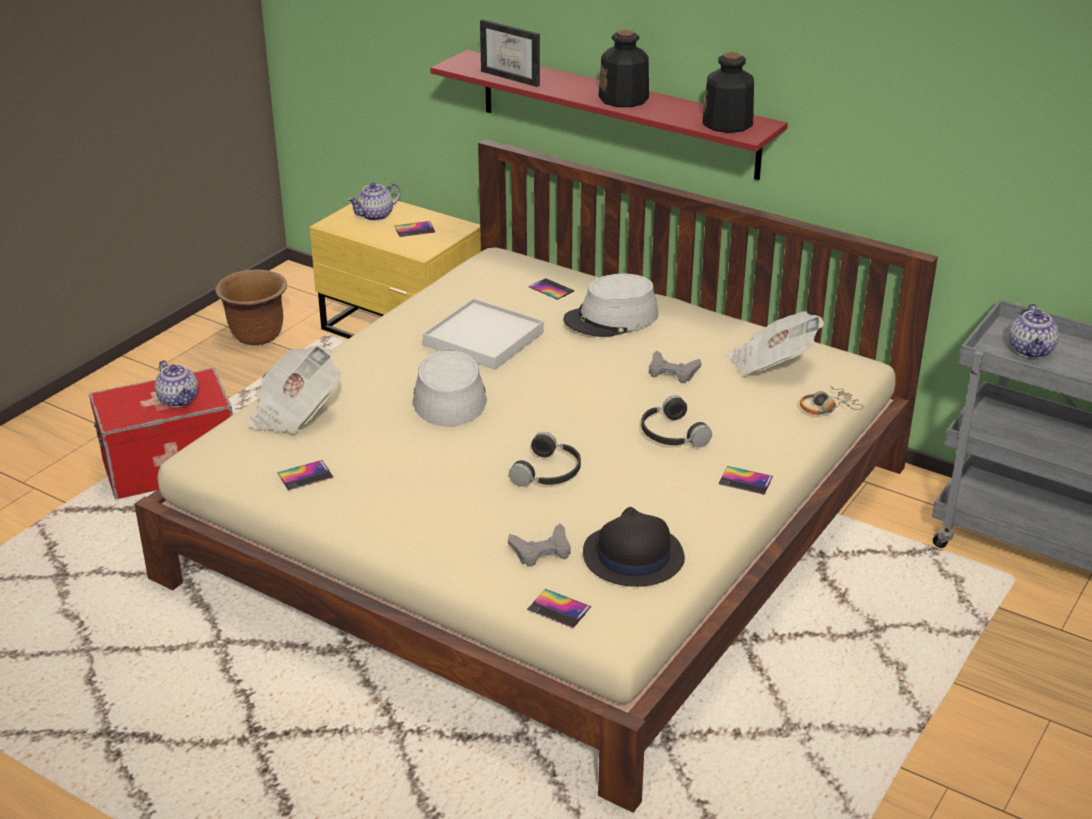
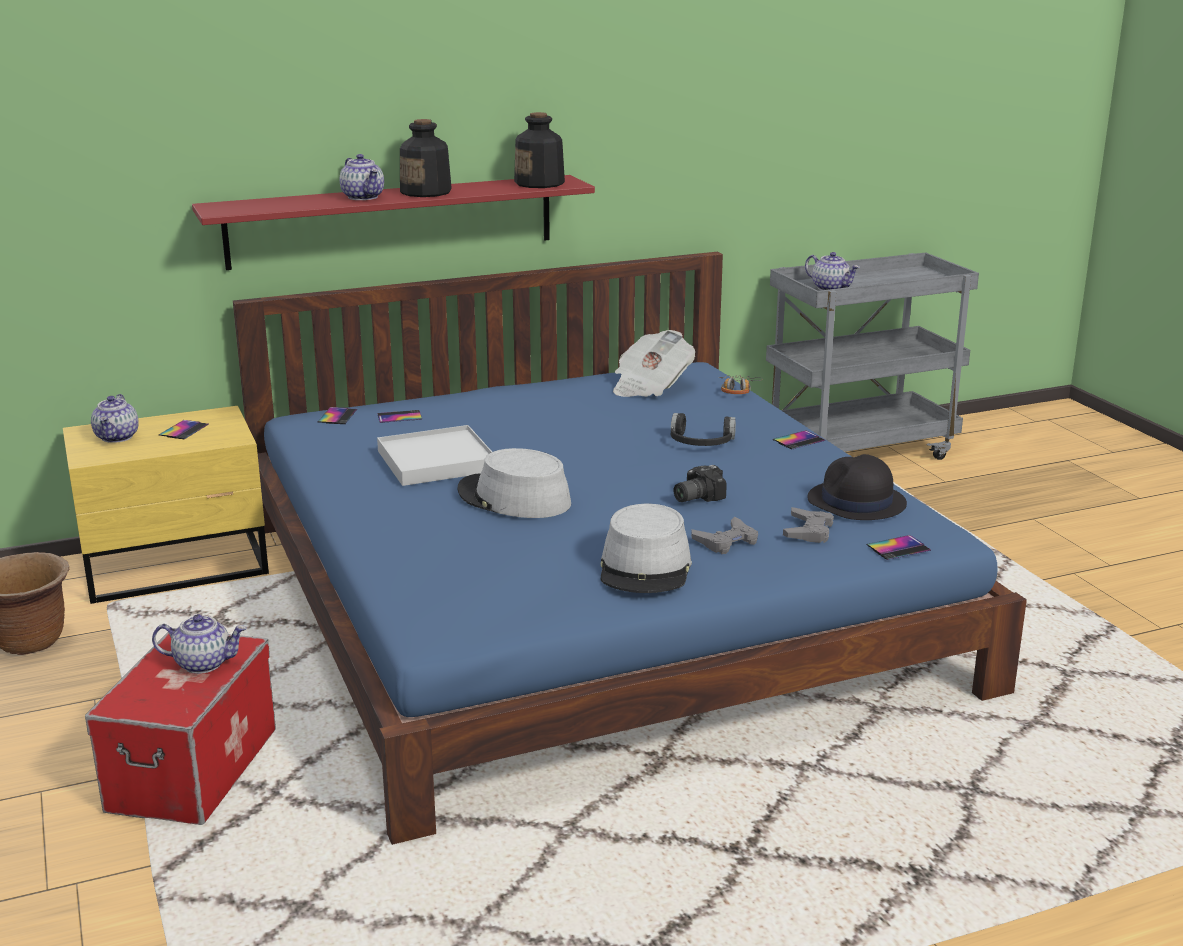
camera: 55 degrees left, 10 degrees down
beige bed [134,139,938,813] -> blue bed [233,252,1027,845]
newspaper [247,346,341,434] -> none
phone [277,460,333,490] -> phone moved to [318,407,357,424]
picture frame [480,19,540,87] -> none
black headphones [509,432,581,487] -> camera [674,465,727,502]
grey hat [563,274,658,337] -> grey hat moved to [601,504,692,593]
grey game controller [649,351,701,383] -> grey game controller moved to [691,516,758,554]
none -> teapot [340,154,384,200]

